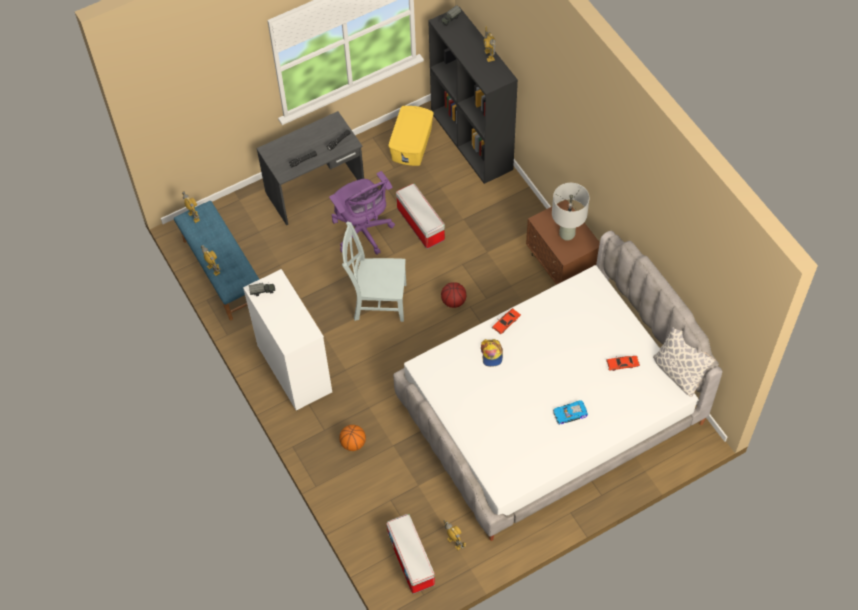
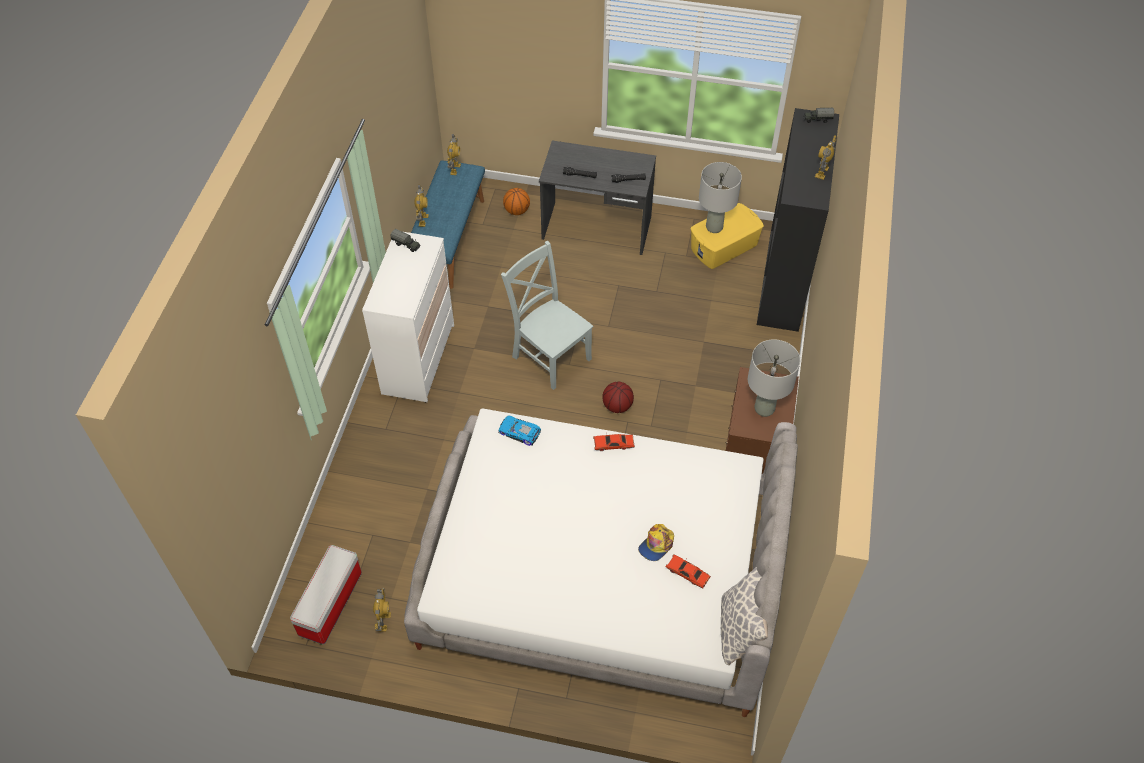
camera: 40 degrees right, 5 degrees down
purple office chair [329,171,395,255] -> none
basketball [339,425,366,451] -> basketball moved to [503,188,530,215]
storage box [396,183,445,249] -> none
cap [481,339,503,367] -> cap moved to [638,524,674,561]
toy car [553,400,588,425] -> toy car moved to [498,416,541,446]
none -> grey table lamp [699,162,742,233]

